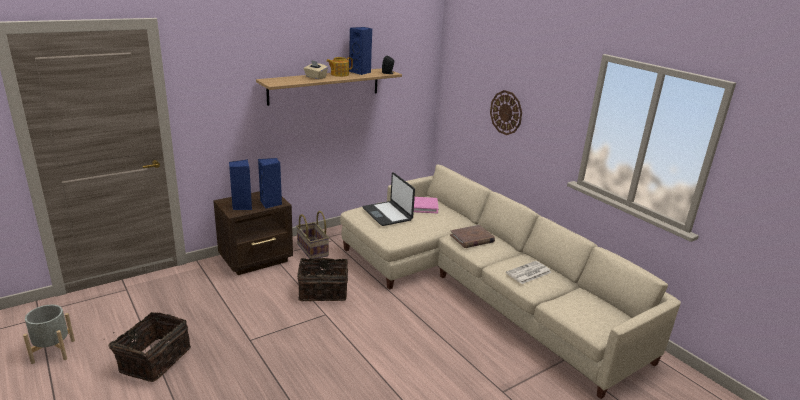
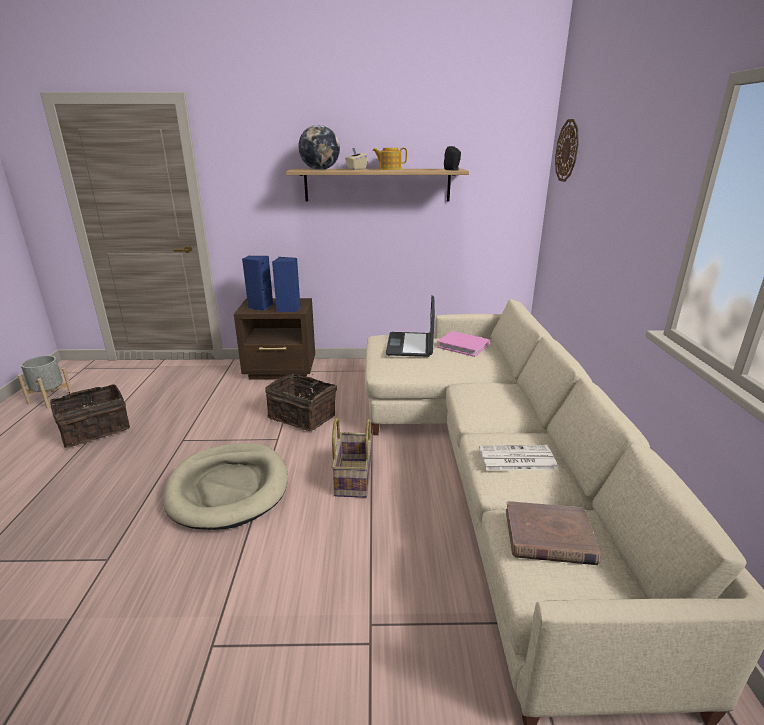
camera: 35 degrees right, 0 degrees up
basket [296,211,329,259] -> basket moved to [332,418,372,498]
blue speaker [349,27,372,75] -> none
brown book [450,225,495,248] -> brown book moved to [506,501,601,565]
wall clock [490,90,522,135] -> wall clock moved to [555,119,579,182]
none -> beige dog bed [163,443,288,530]
none -> globe [299,125,340,170]

